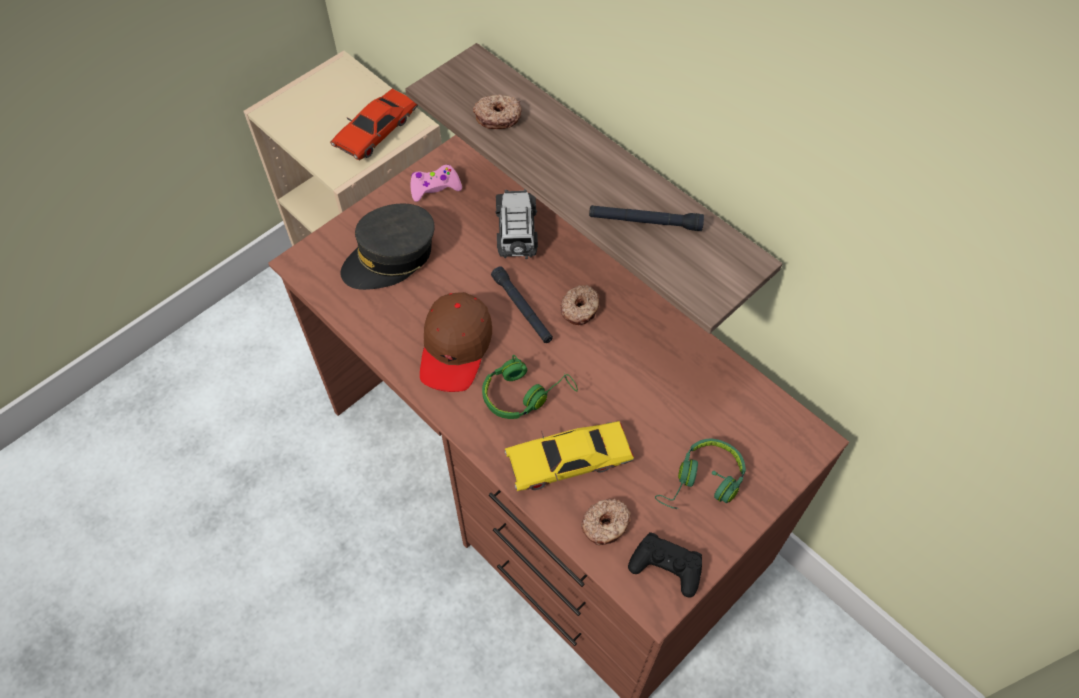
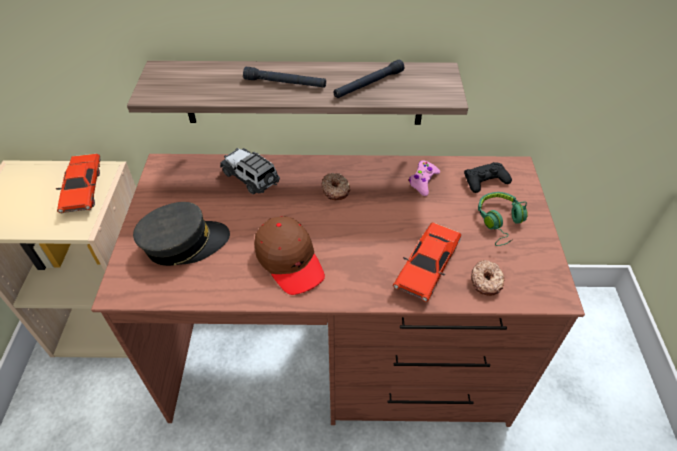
camera: 45 degrees left, 10 degrees down
grey cap [340,204,435,290] -> grey cap turned 120 degrees counterclockwise [133,202,230,266]
pink game controller [410,165,462,202] -> pink game controller moved to [409,160,440,196]
donut [473,94,521,129] -> none
green headphones [482,355,578,419] -> none
black flashlight [491,266,553,343] -> black flashlight moved to [243,67,326,88]
yellow toy car [505,421,634,491] -> red toy car [393,222,462,302]
black game controller [628,532,702,597] -> black game controller moved to [464,162,512,193]

